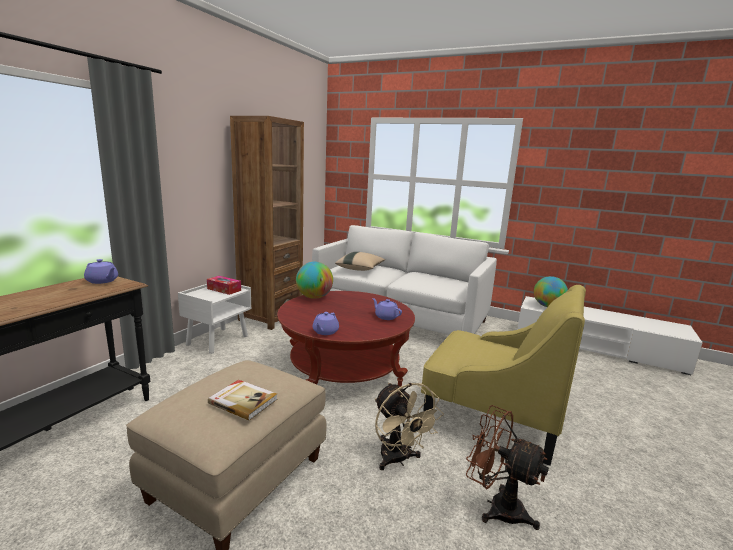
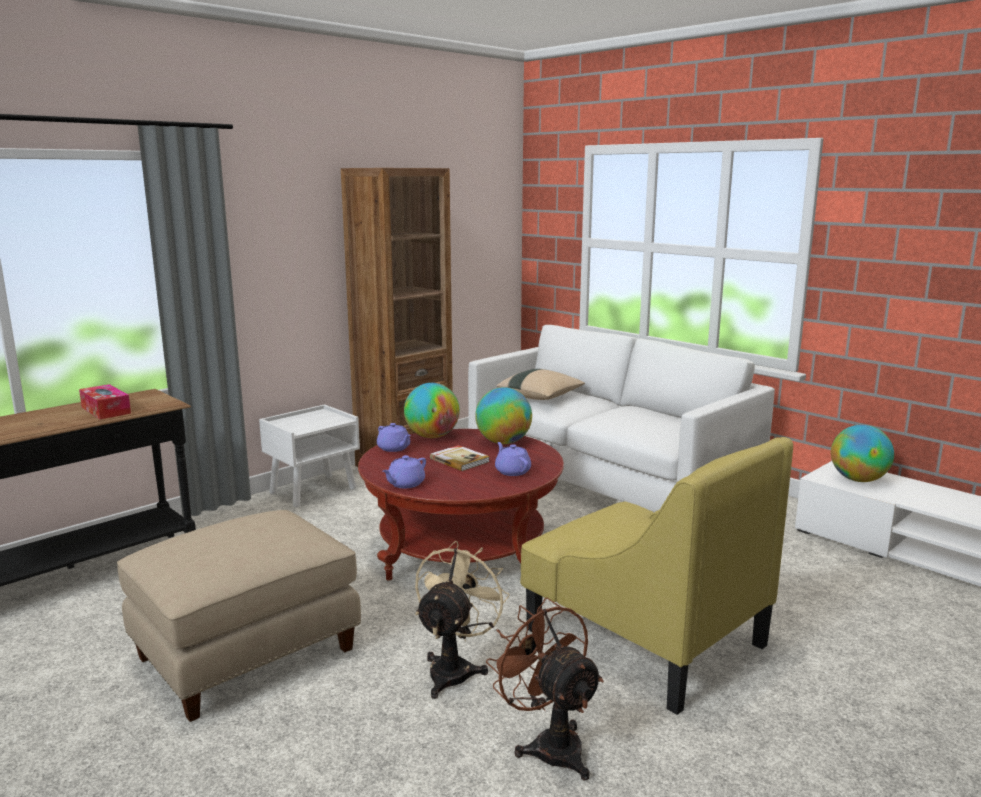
camera: 20 degrees right, 0 degrees up
purple teapot [84,259,118,284] -> purple teapot moved to [377,423,411,452]
tissue box [207,276,241,295] -> tissue box moved to [79,384,131,419]
book [208,380,277,421] -> book moved to [430,445,490,471]
beige fan [375,383,444,470] -> beige fan turned 150 degrees counterclockwise [415,541,510,699]
none -> globe [475,387,532,444]

